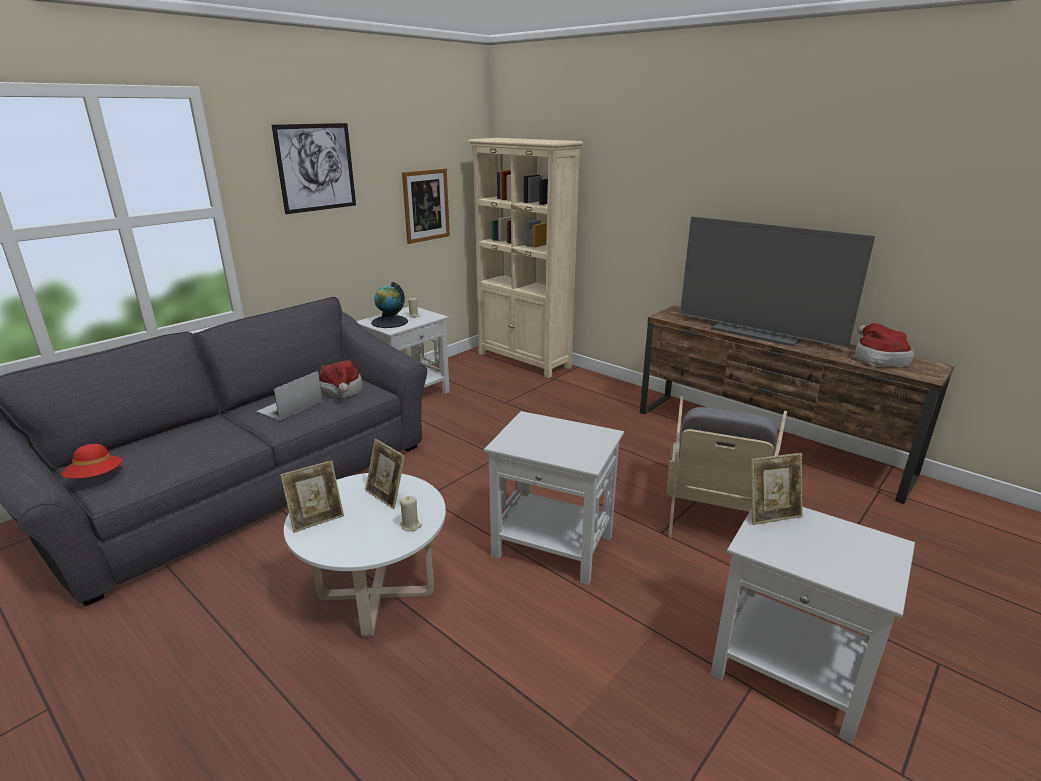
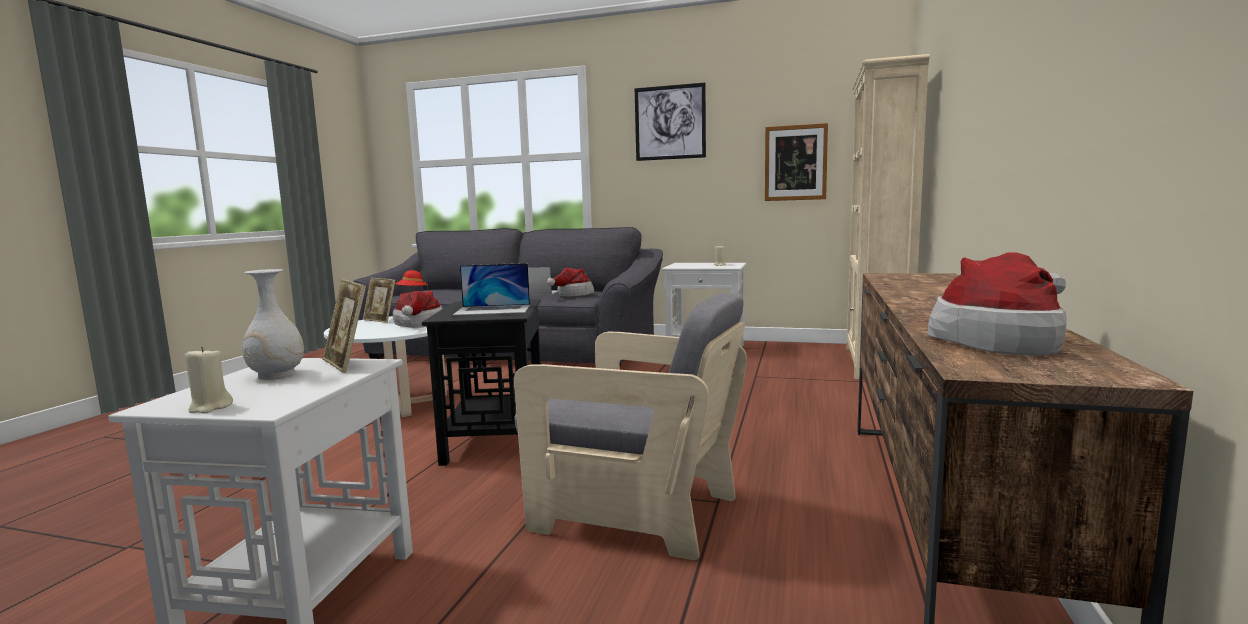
camera: 65 degrees right, 15 degrees down
picture frame [365,439,405,509] -> hat [393,290,443,328]
globe [371,282,408,328] -> none
beige candle [400,496,422,531] -> beige candle moved to [185,347,233,414]
white side table [484,411,624,585] -> black side table [422,299,541,466]
grey armchair [666,396,787,538] -> grey armchair turned 150 degrees counterclockwise [514,293,747,560]
television [680,216,875,348] -> none
none -> white vase [242,269,304,380]
none -> laptop [453,263,530,315]

